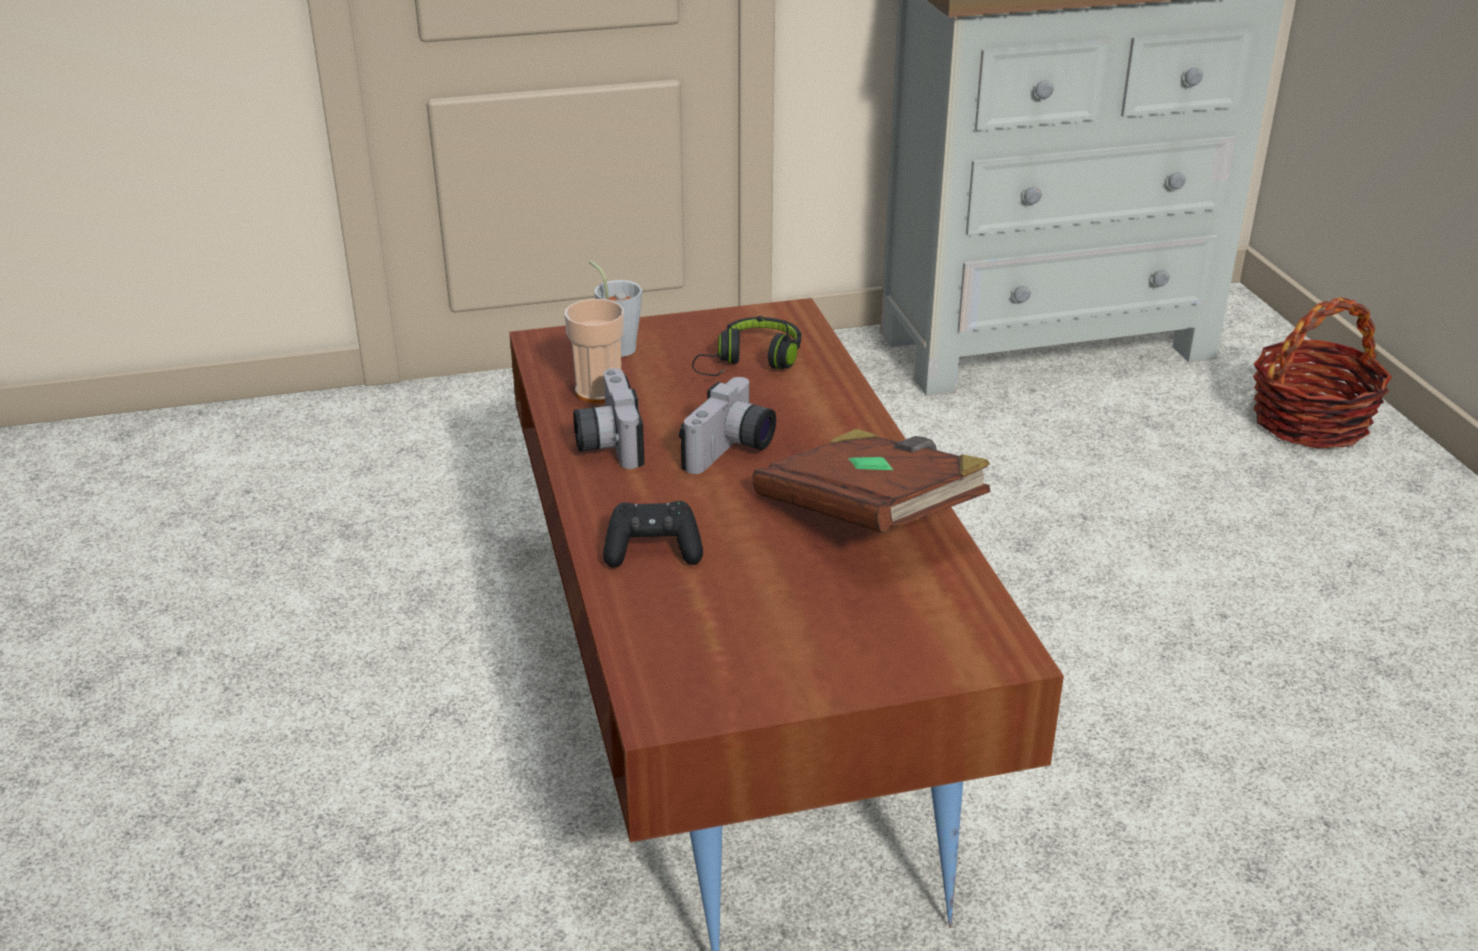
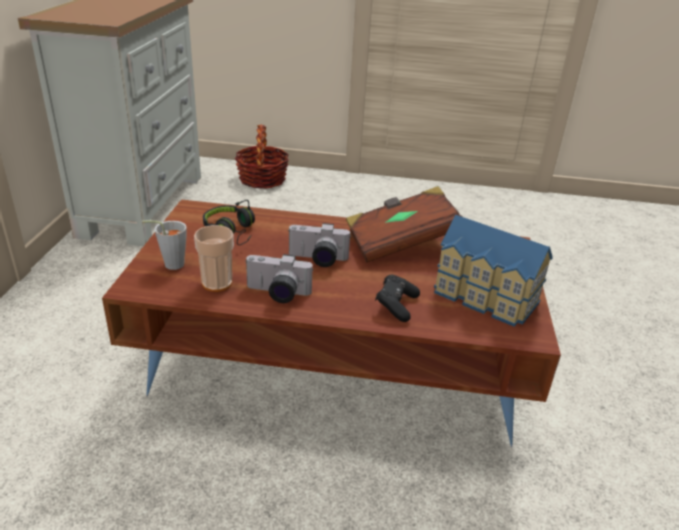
camera: 70 degrees left, 0 degrees up
camera [679,377,776,474] -> camera turned 135 degrees clockwise [288,223,351,267]
none -> toy house [434,214,553,327]

